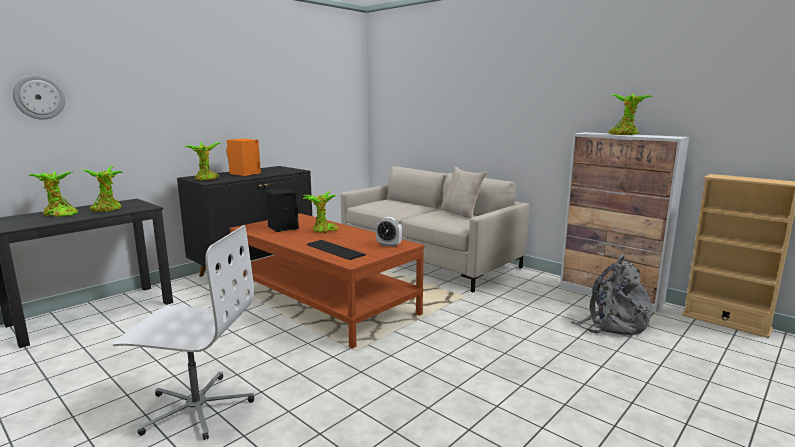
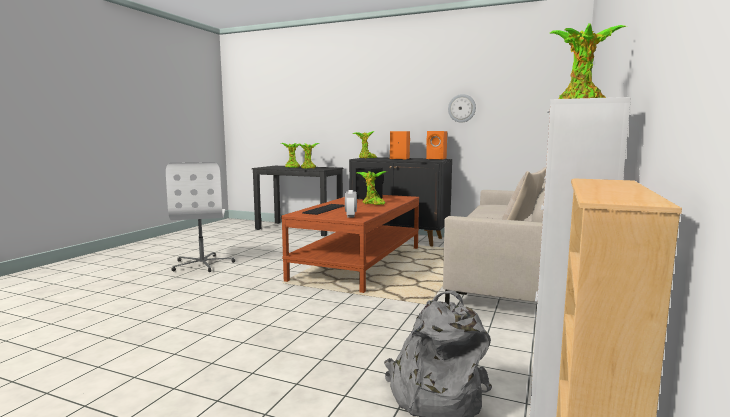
camera: 70 degrees right, 5 degrees down
wall clock [13,75,65,120] -> wall clock moved to [448,94,476,123]
none -> orange speaker [426,131,447,160]

